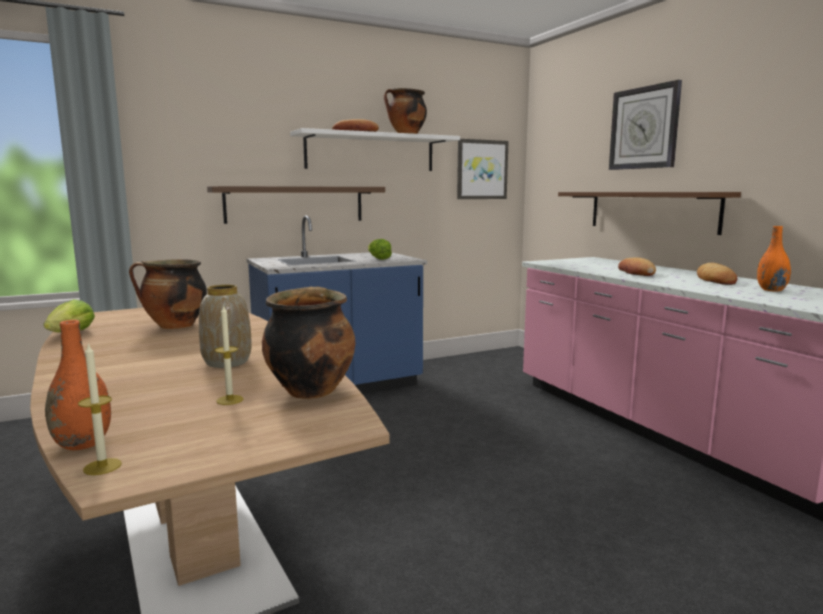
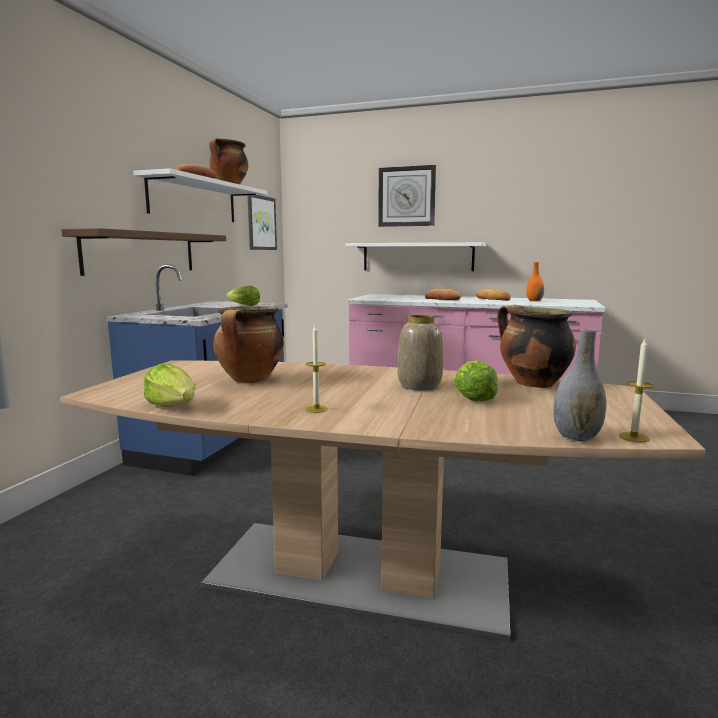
camera: 45 degrees left, 0 degrees up
orange vase [45,320,111,450] -> grey vase [553,329,607,441]
candle [215,305,243,405] -> candle moved to [305,325,328,413]
brown shelf [558,192,741,235] -> white shelf [346,242,486,271]
none -> lettuce [454,360,498,402]

